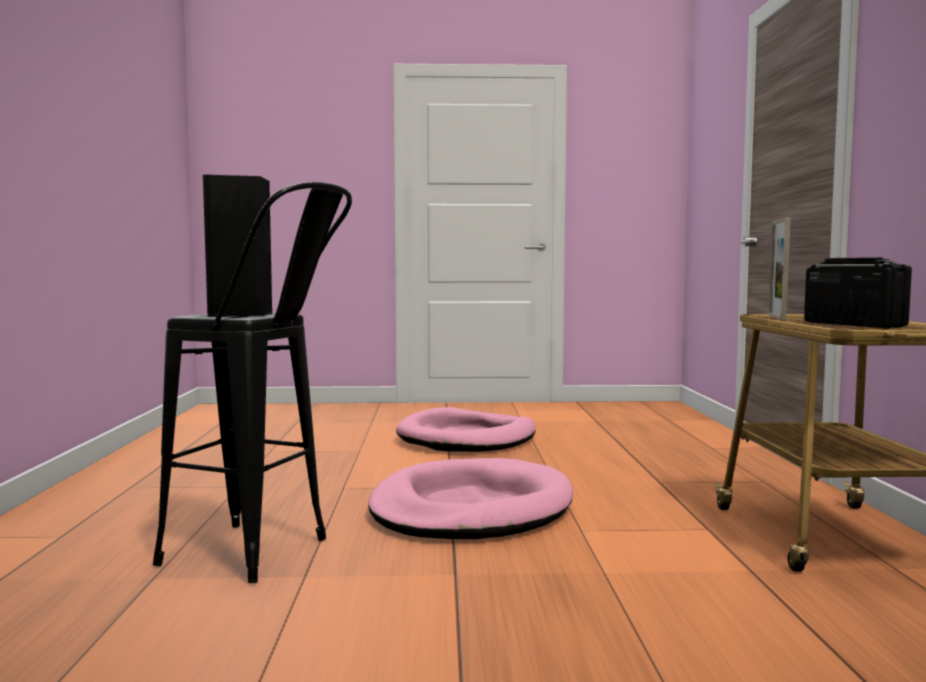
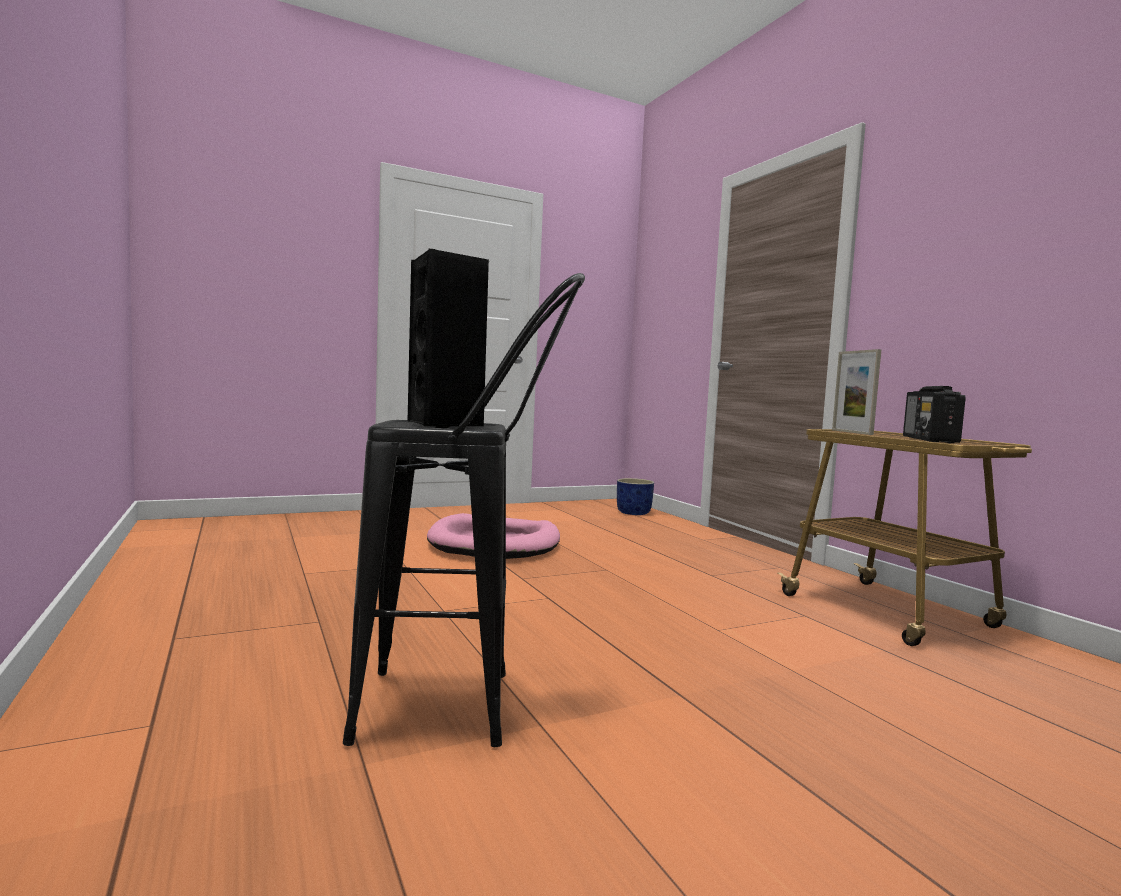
camera: 25 degrees left, 0 degrees up
pink dog bed [368,458,573,539] -> none
radio [804,257,912,328] -> radio turned 120 degrees counterclockwise [903,386,966,443]
none -> blue planter [617,478,654,515]

